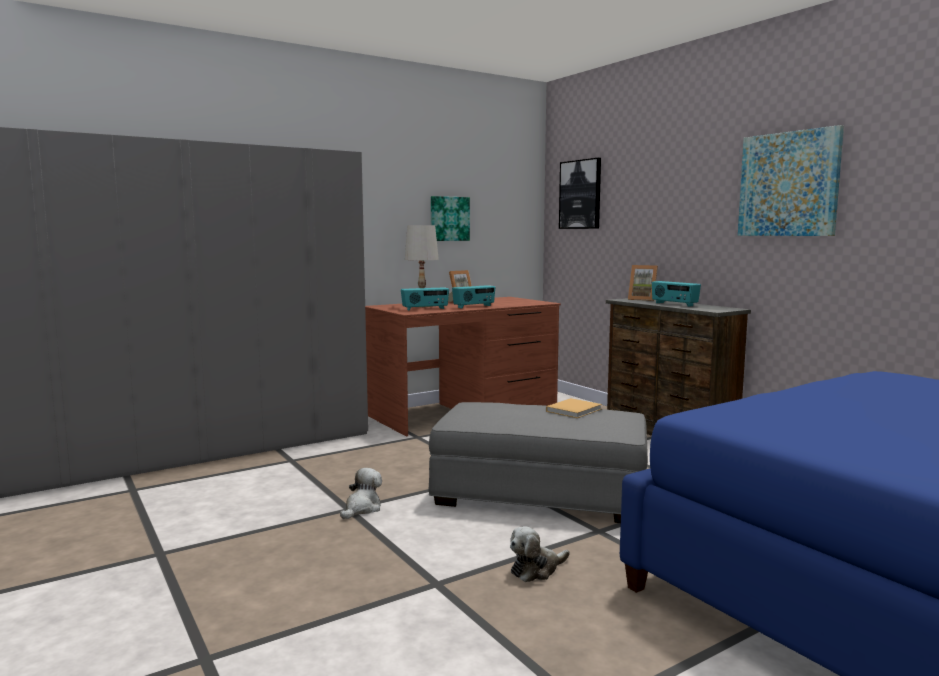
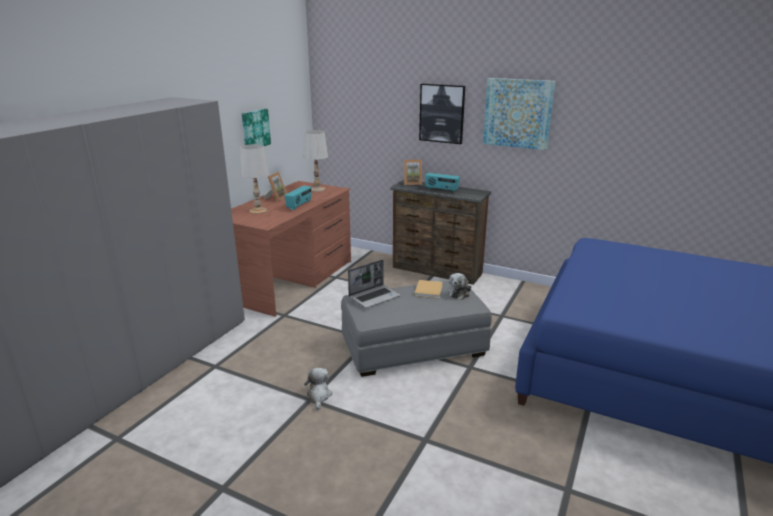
camera: 30 degrees left, 15 degrees up
radio [401,287,449,311] -> none
plush toy [510,526,569,582] -> plush toy moved to [448,273,471,300]
picture [559,158,601,229] -> picture moved to [419,84,465,144]
none -> white table lamp [303,130,328,192]
none -> laptop [348,259,401,308]

